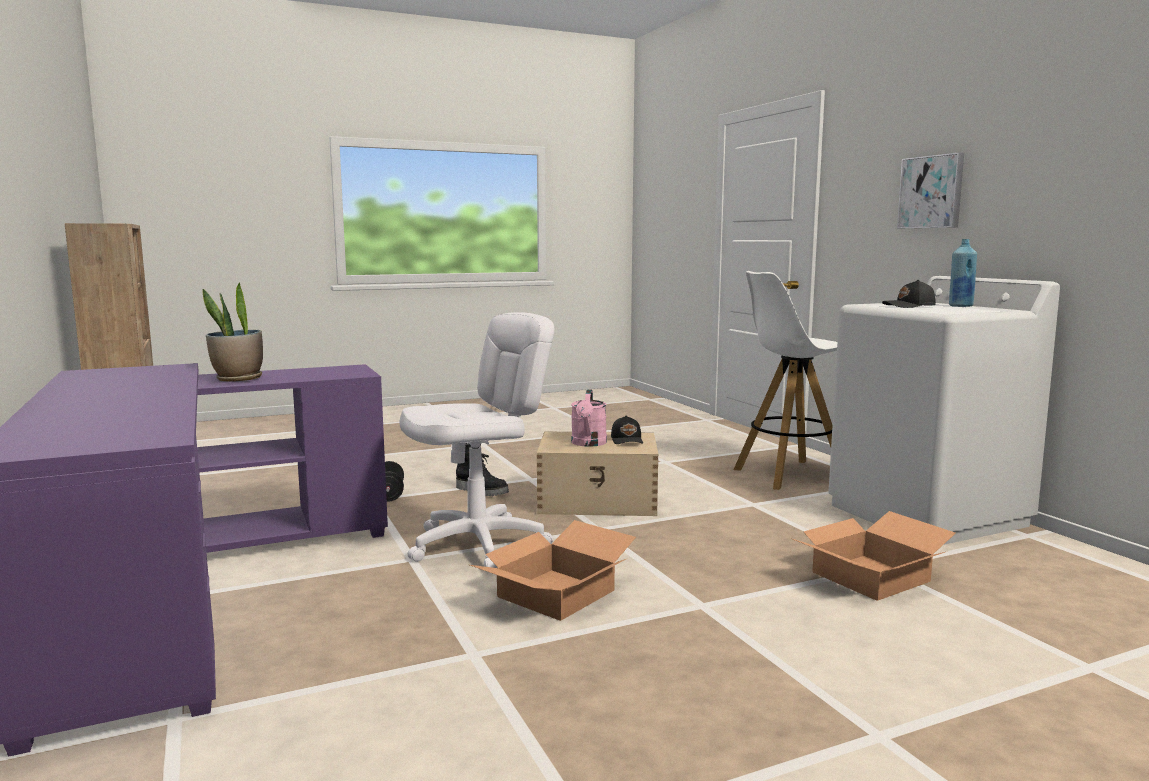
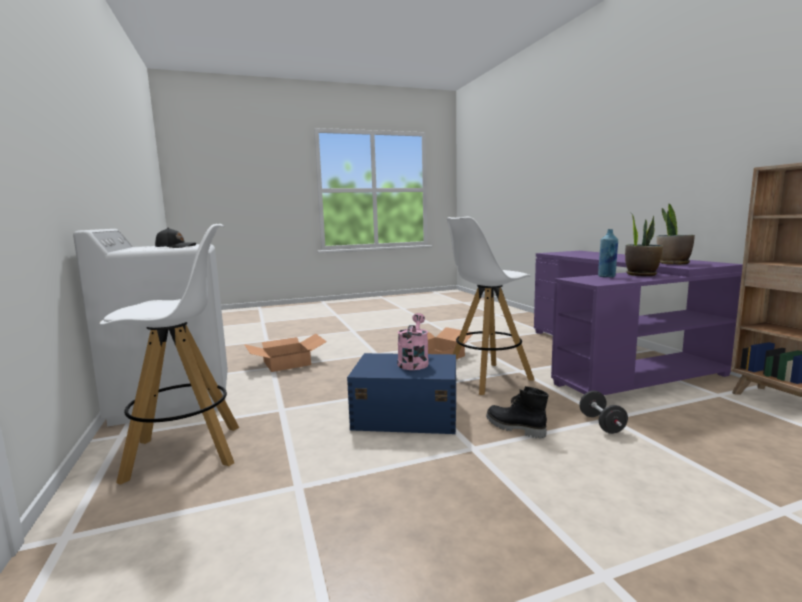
camera: 175 degrees left, 0 degrees up
white office chair [400,312,555,572] -> white stool [447,217,534,395]
beige storage box [537,431,658,516] -> blue storage box [347,353,456,434]
black cap [611,415,643,444] -> none
picture [897,153,964,228] -> none
blue bottle [949,239,977,307] -> blue bottle moved to [598,229,618,277]
none -> potted plant [657,204,695,264]

